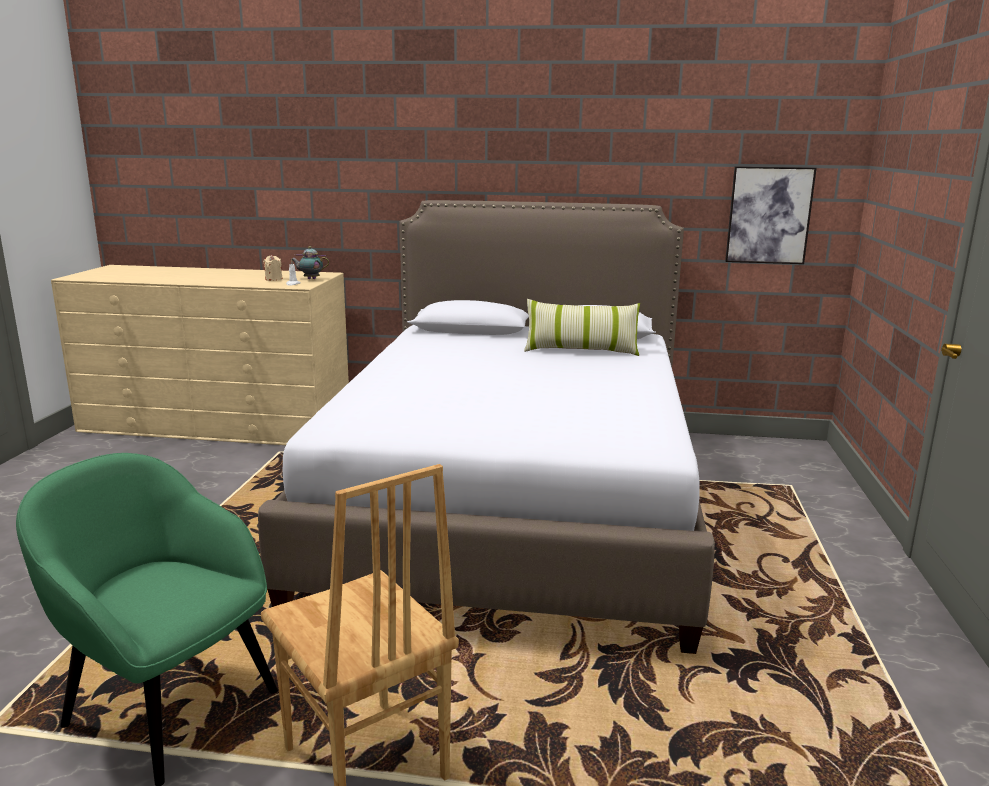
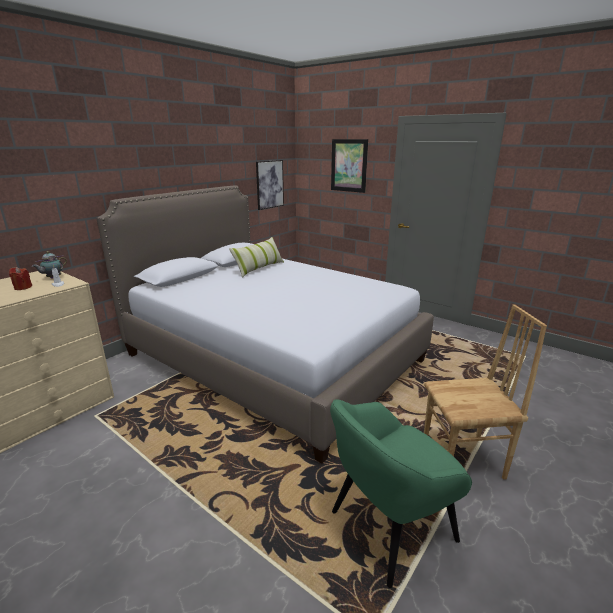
camera: 60 degrees left, 5 degrees up
beige candle [263,255,282,281] -> red candle [9,267,32,290]
none -> picture [331,139,368,193]

